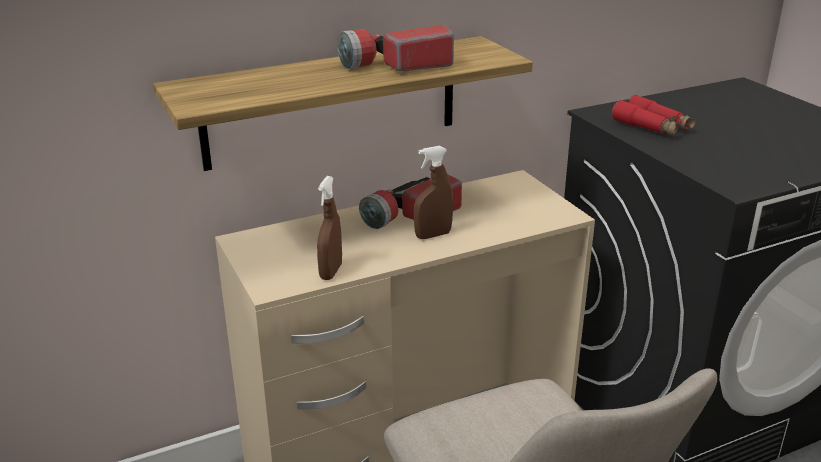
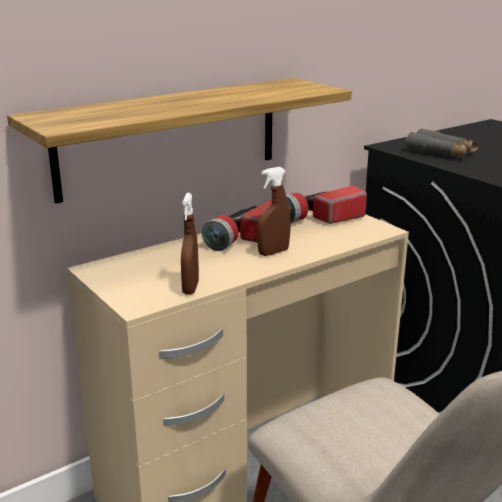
camera: 10 degrees left, 5 degrees down
flashlight [337,25,454,71] -> flashlight moved to [286,186,367,224]
red binoculars [612,95,696,135] -> grey binoculars [406,128,478,156]

